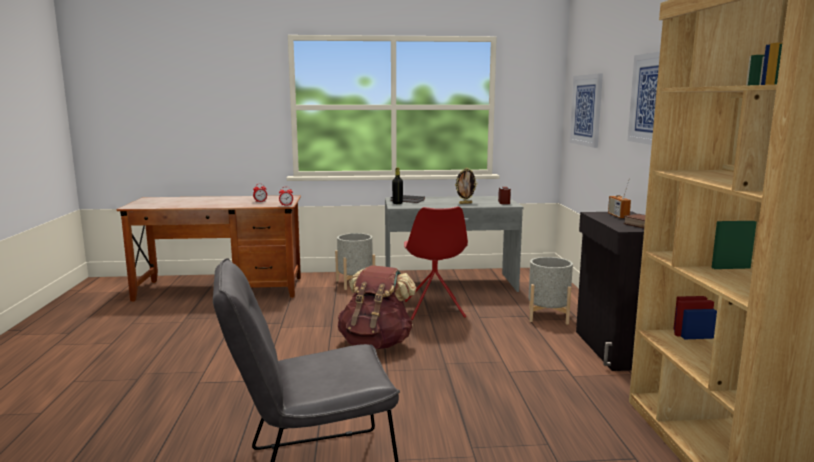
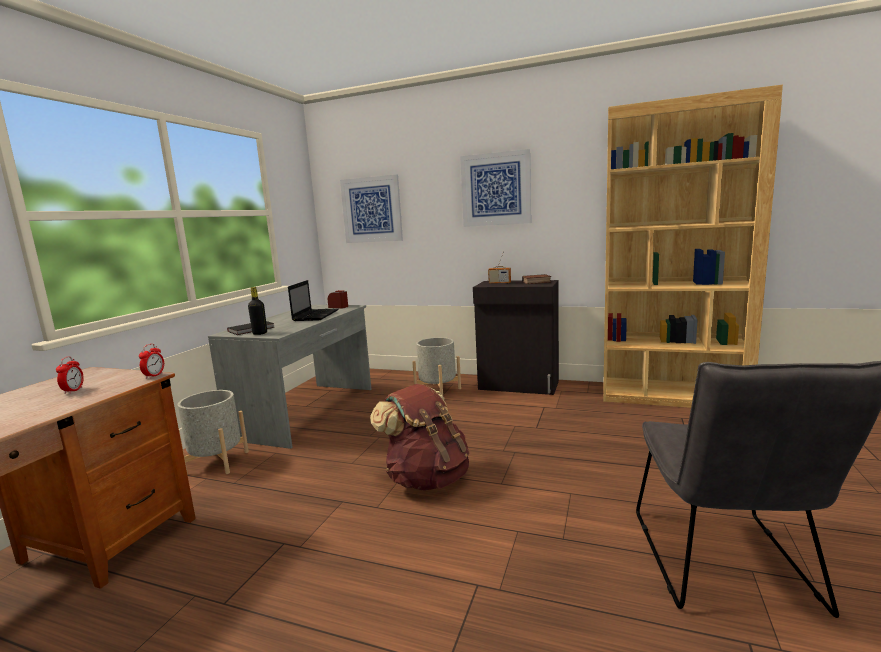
camera: 65 degrees left, 0 degrees up
red chair [404,206,468,320] -> none
picture frame [455,168,477,204] -> laptop [288,280,339,321]

